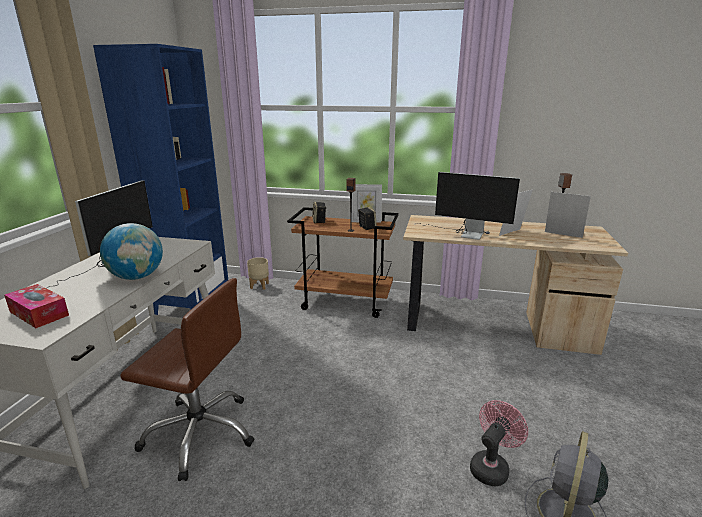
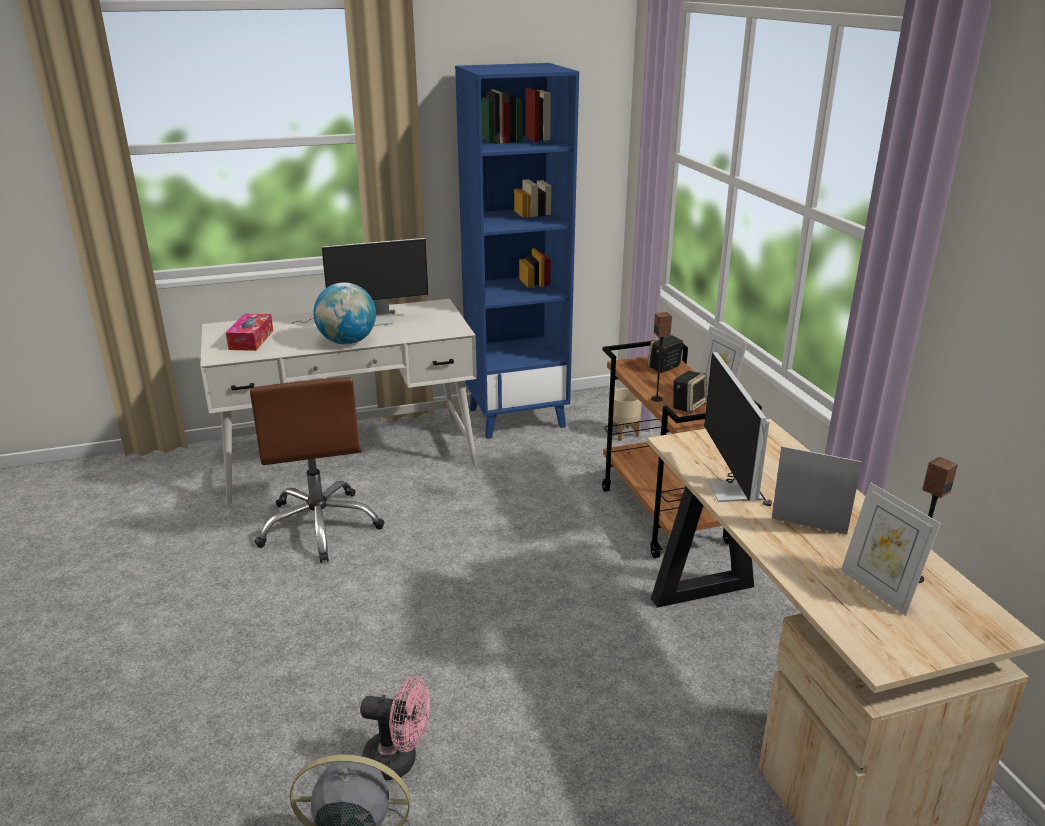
camera: 60 degrees right, 5 degrees up
picture frame [545,192,591,238] -> picture frame turned 150 degrees clockwise [841,482,941,616]

